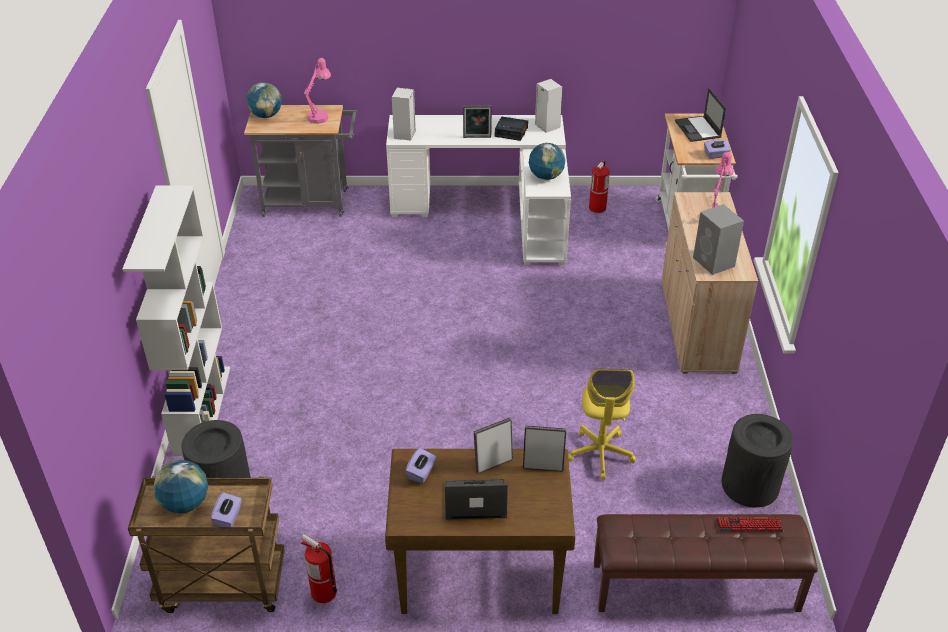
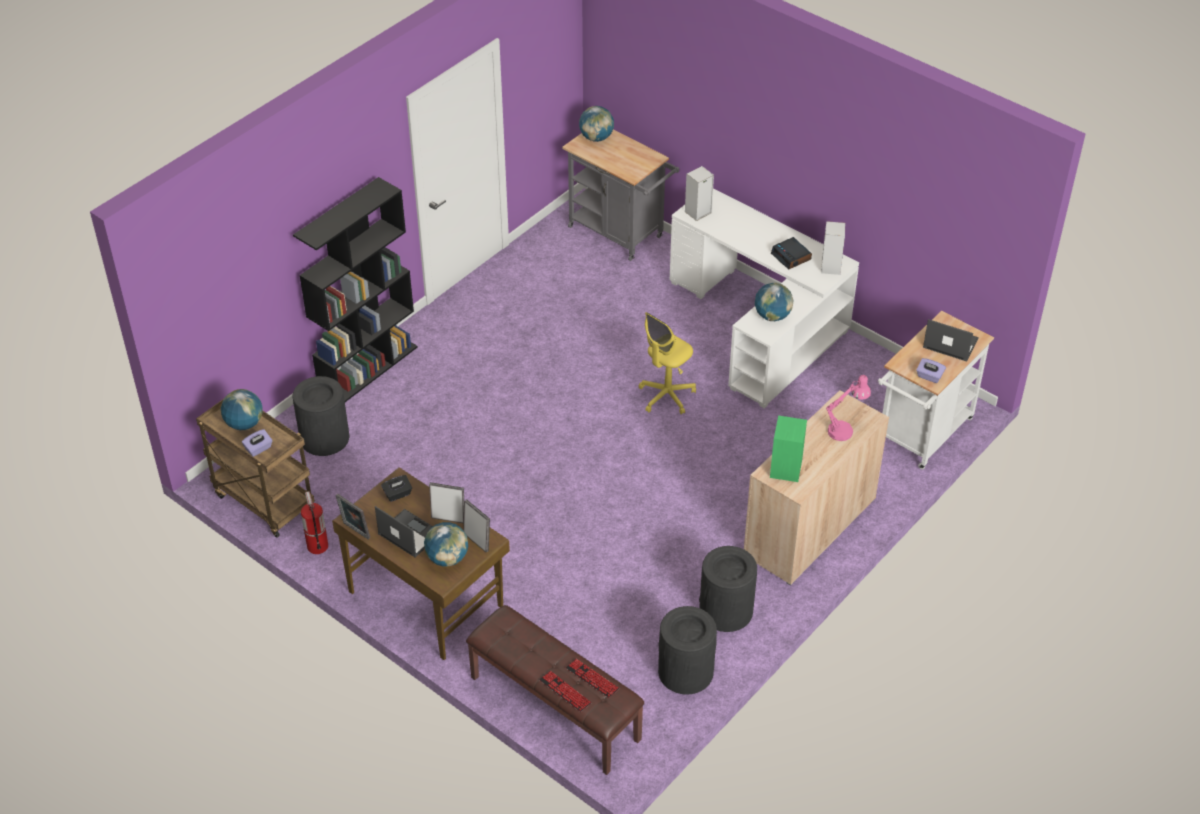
camera: 40 degrees right, 5 degrees up
white bookcase [122,185,230,456] -> black bookcase [293,177,418,402]
pink table lamp [304,58,331,124] -> none
purple tissue box [405,448,436,483] -> black tissue box [381,475,412,502]
picture frame [463,105,492,138] -> picture frame moved to [336,494,370,540]
yellow office chair [568,369,636,480] -> yellow office chair moved to [639,312,696,415]
fire extinguisher [589,160,610,213] -> none
laptop [675,88,726,142] -> laptop turned 90 degrees clockwise [923,319,979,361]
grey speaker [693,204,744,275] -> green speaker [770,415,807,482]
none -> globe [424,522,468,566]
none -> keyboard [539,671,592,712]
none -> black trash can [699,546,757,632]

